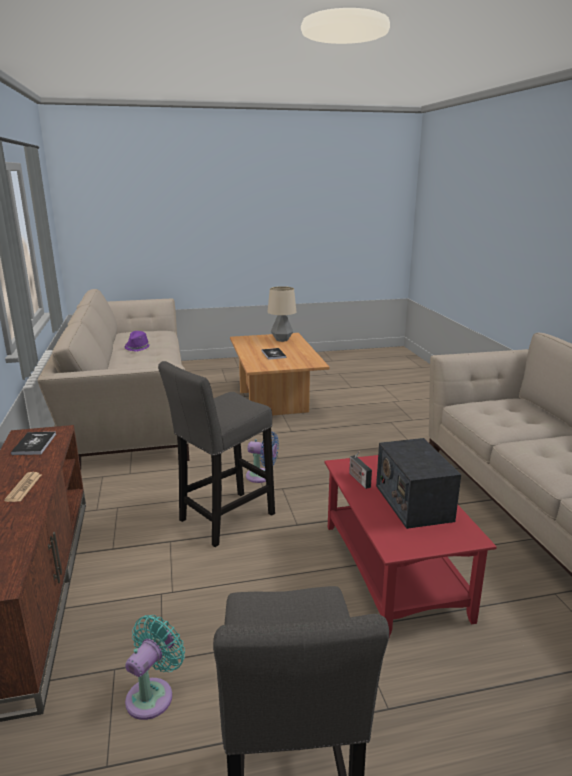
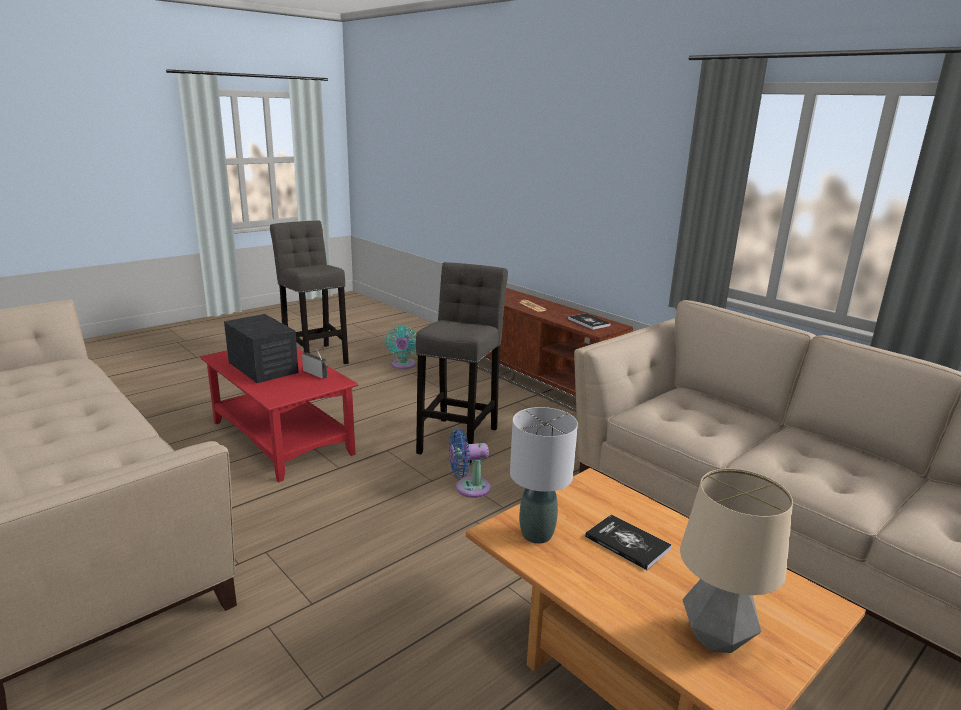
camera: 150 degrees right, 0 degrees up
purple hat [124,331,151,351] -> none
none -> grey table lamp [510,407,578,544]

